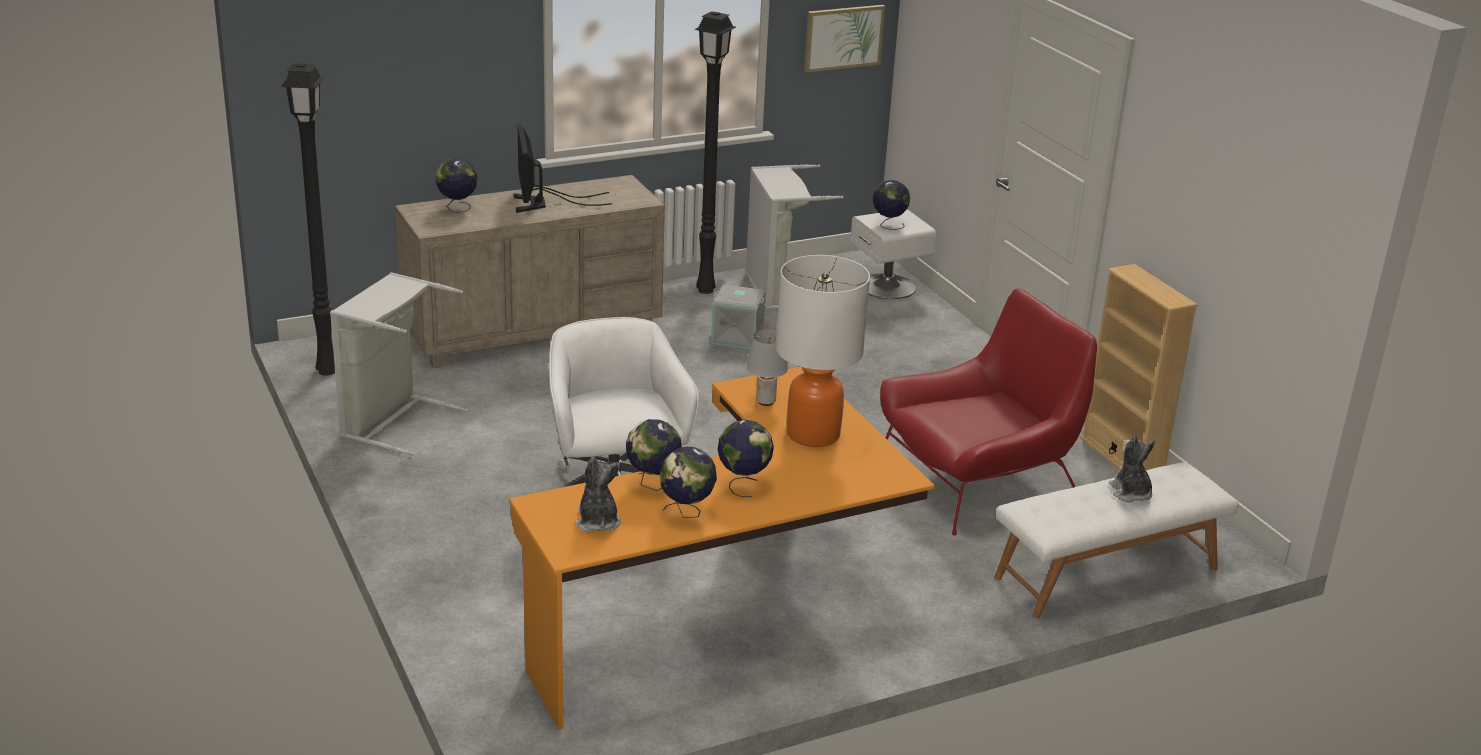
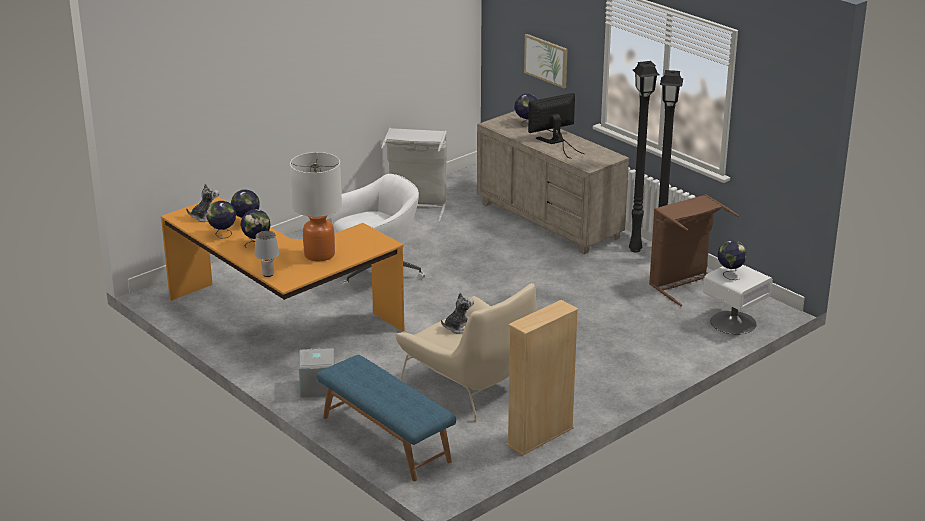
camera: 75 degrees right, 0 degrees up
black floor lamp [281,63,335,376] -> black floor lamp moved to [629,61,660,252]
grey storage box [711,285,765,349] -> grey storage box moved to [299,347,335,398]
grey laundry basket [746,164,844,309] -> brown laundry basket [649,194,739,306]
grey table lamp [747,329,788,406] -> grey table lamp moved to [254,231,279,277]
picture [804,5,885,73] -> picture moved to [524,34,567,88]
red armchair [880,288,1097,535] -> beige armchair [396,283,537,422]
white bench [994,462,1239,618] -> blue bench [316,355,456,481]
plush toy [1109,436,1155,502] -> plush toy moved to [441,293,474,334]

